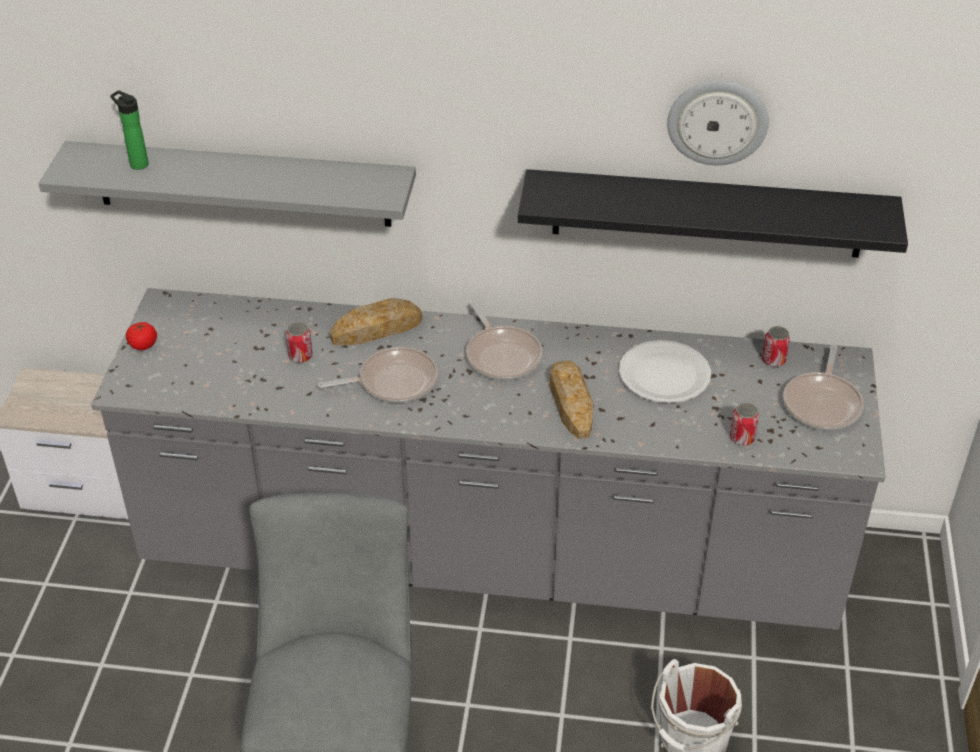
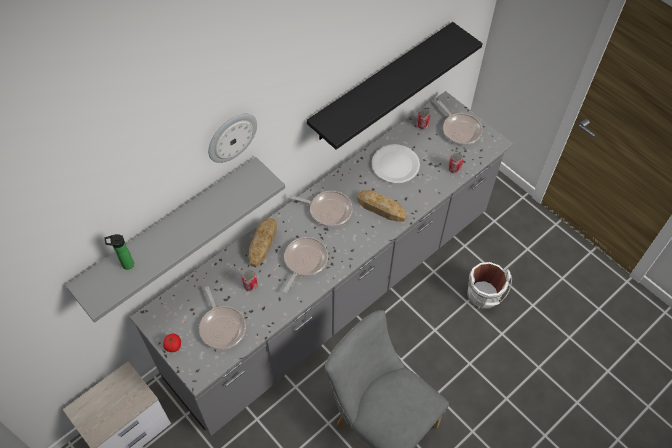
camera: 50 degrees left, 15 degrees up
wall clock [667,80,769,165] -> wall clock moved to [208,113,257,163]
none -> frying pan [199,286,246,350]

